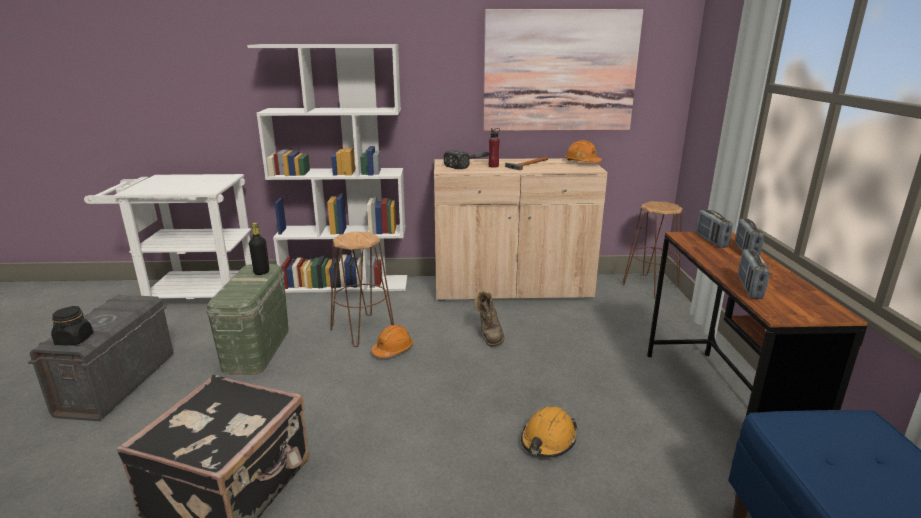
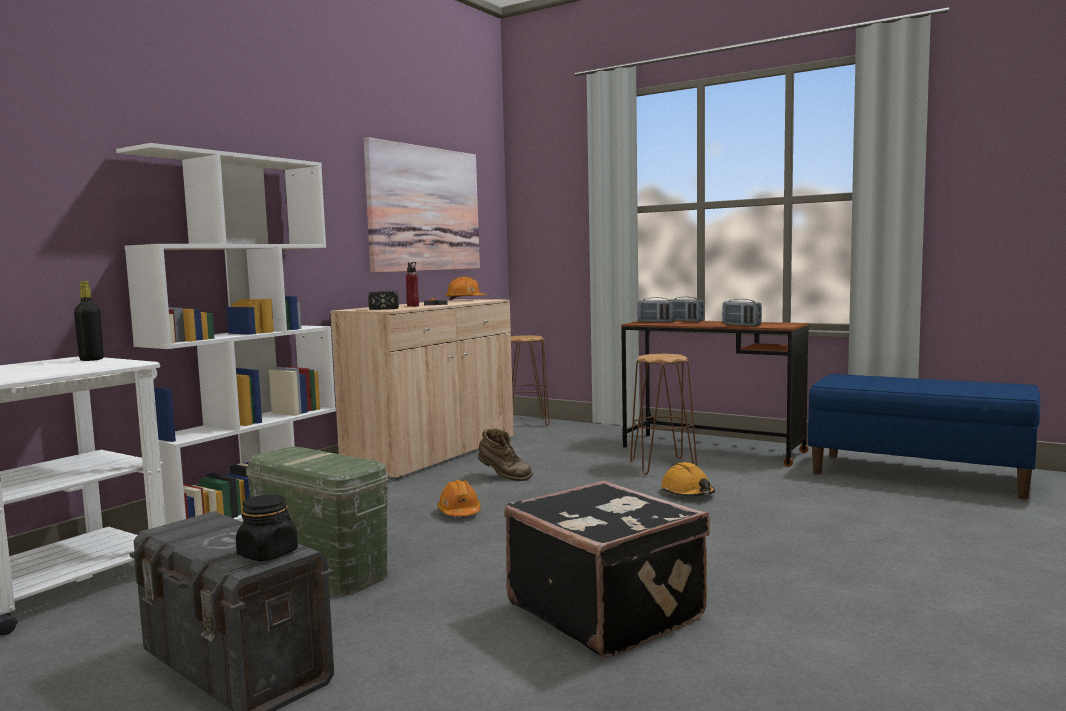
camera: 55 degrees left, 15 degrees down
black bottle [249,223,269,275] -> black bottle moved to [74,281,104,361]
brown stool [331,232,394,347] -> brown stool moved to [630,354,697,475]

